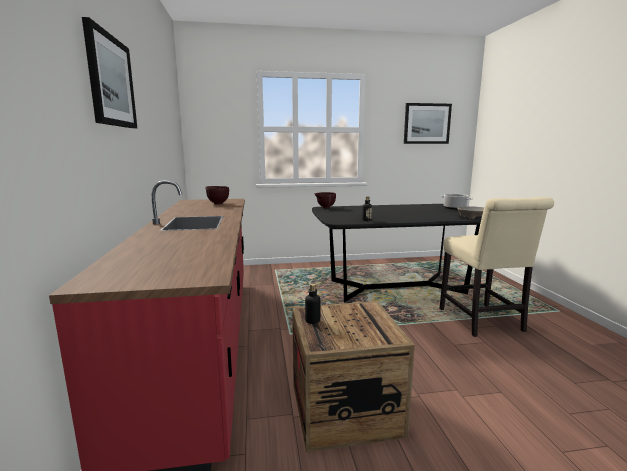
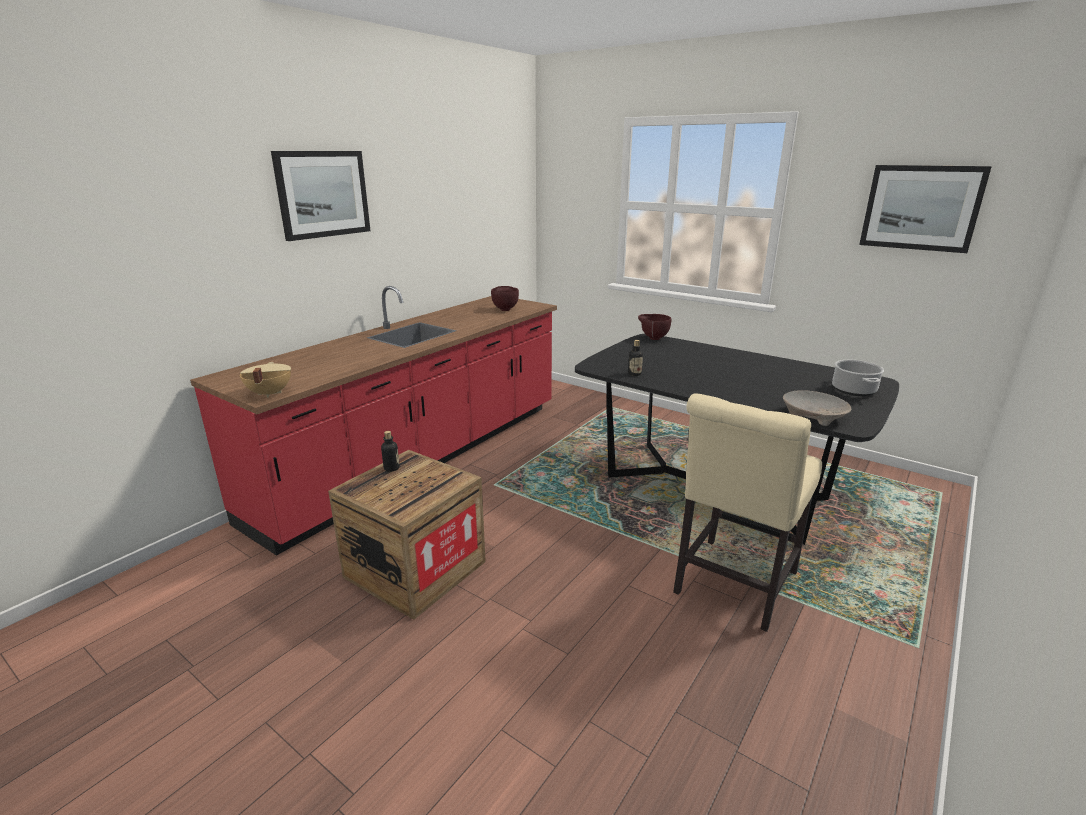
camera: 45 degrees right, 10 degrees up
none -> beige cooking pot [240,362,291,398]

